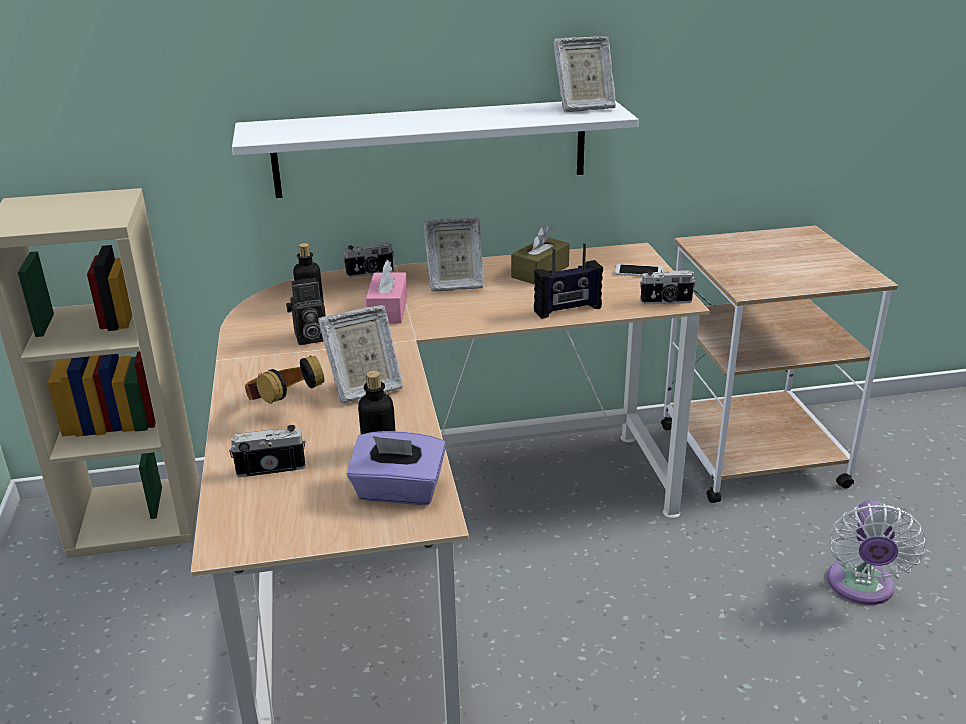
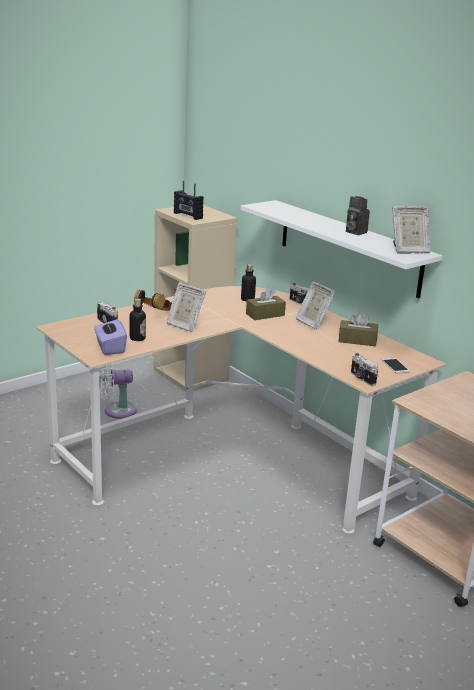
camera: 60 degrees right, 5 degrees down
camera [286,278,326,345] -> camera moved to [346,196,370,235]
pink tissue box [366,260,408,324] -> brown tissue box [246,287,286,320]
radio [534,243,603,319] -> radio moved to [174,181,204,220]
picture frame [553,36,616,112] -> picture frame turned 60 degrees counterclockwise [392,206,430,254]
white fan [827,500,926,605] -> white fan moved to [99,364,137,419]

